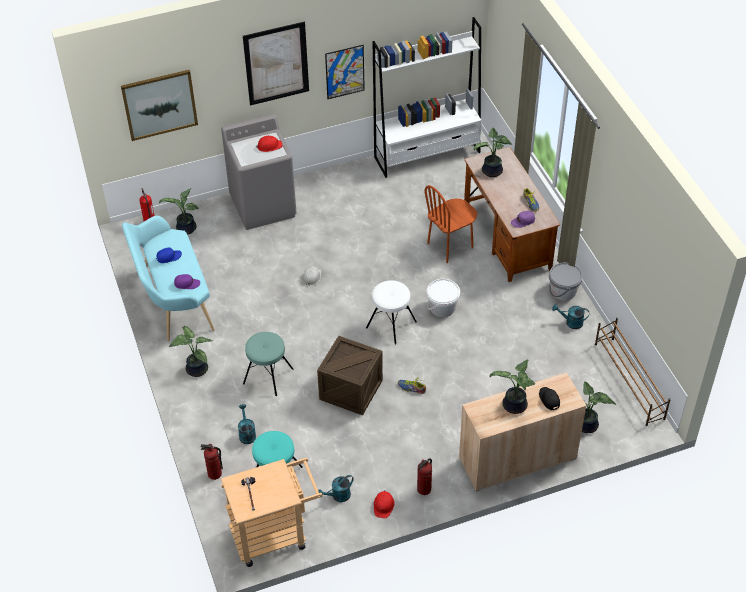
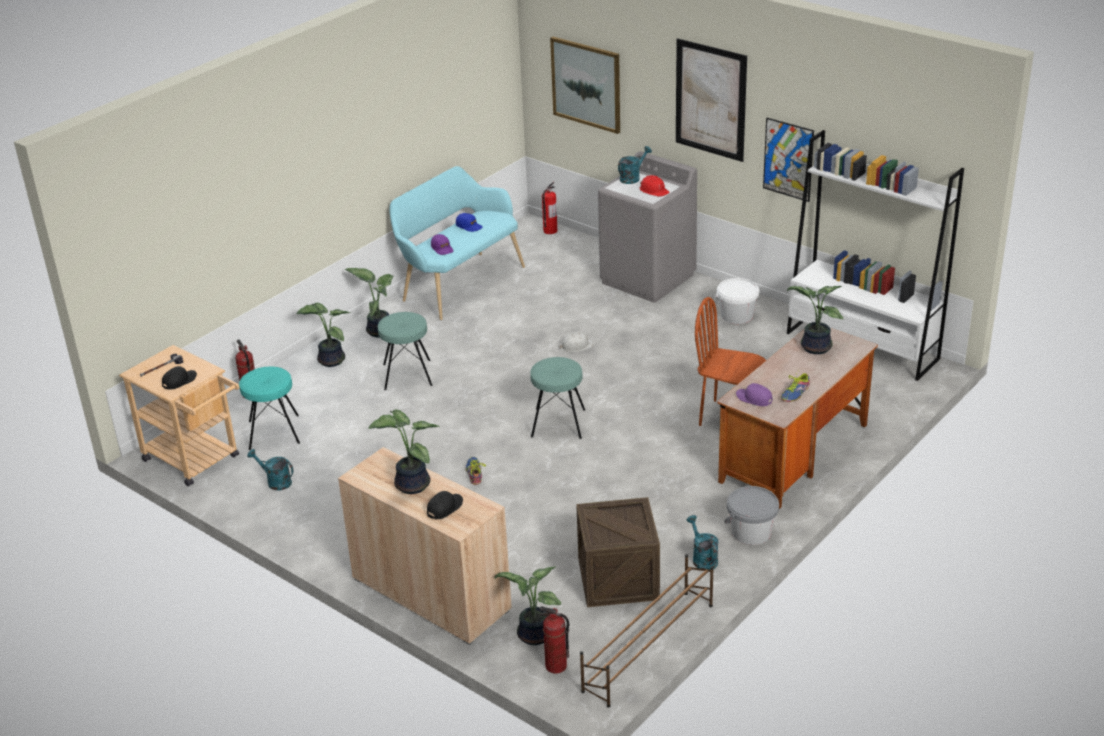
camera: 60 degrees right, 15 degrees down
potted plant [159,188,199,234] -> potted plant moved to [296,303,351,367]
turquoise watering can [238,404,256,444] -> turquoise watering can moved to [618,146,652,184]
crate [317,336,383,415] -> crate moved to [576,497,660,607]
white stool [366,280,417,344] -> turquoise stool [530,357,585,439]
red hard hat [374,490,394,518] -> none
fire extinguisher [417,458,432,495] -> fire extinguisher moved to [539,606,569,673]
white bucket [426,279,460,317] -> white bucket moved to [714,278,760,324]
none -> black cap [162,366,197,390]

